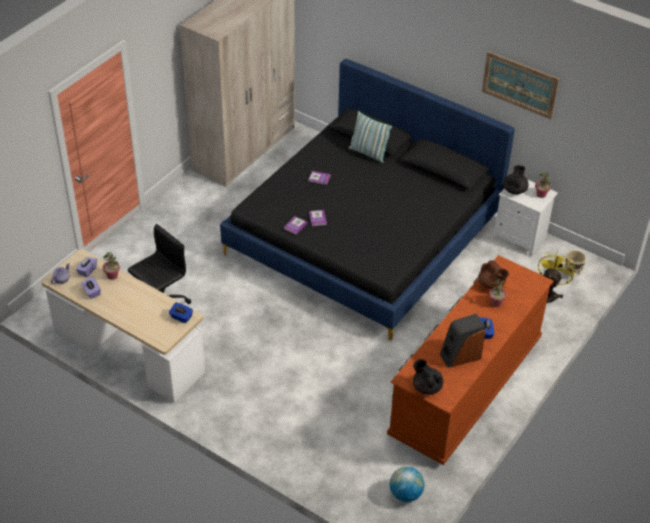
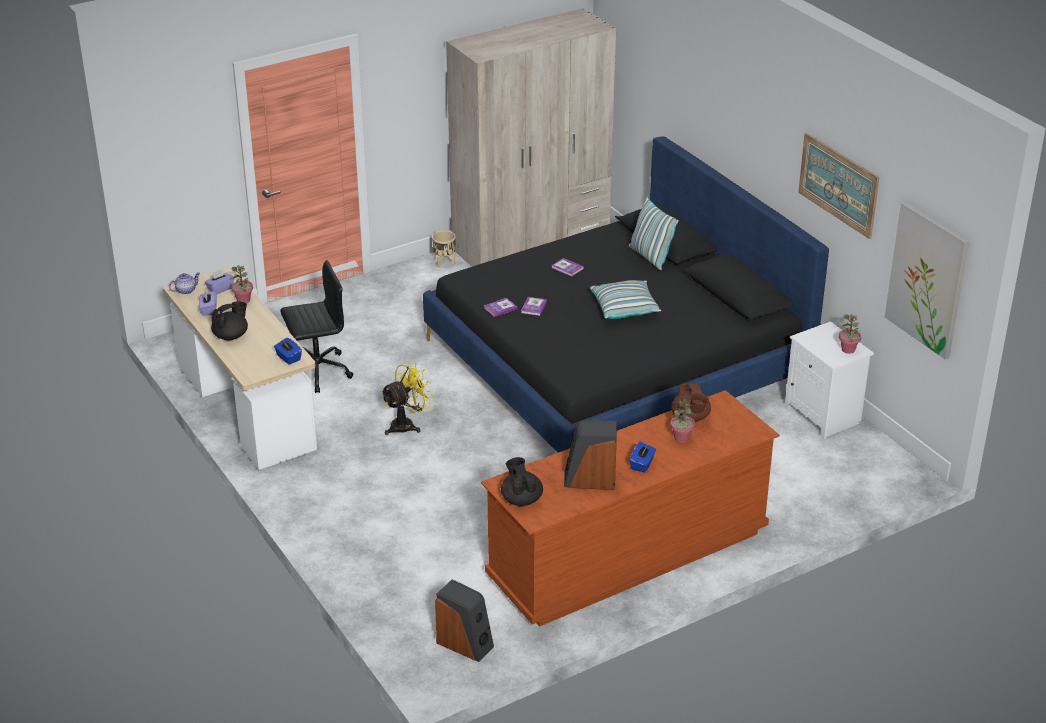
camera: 25 degrees right, 10 degrees down
globe [390,467,424,502] -> speaker [435,579,494,662]
black teapot [503,165,529,194] -> black teapot moved to [211,301,248,340]
yellow fan [538,251,576,303] -> yellow fan moved to [380,362,434,435]
beige planter [565,250,586,281] -> beige planter moved to [432,231,456,268]
none -> pillow [590,280,662,319]
none -> picture [885,202,969,359]

